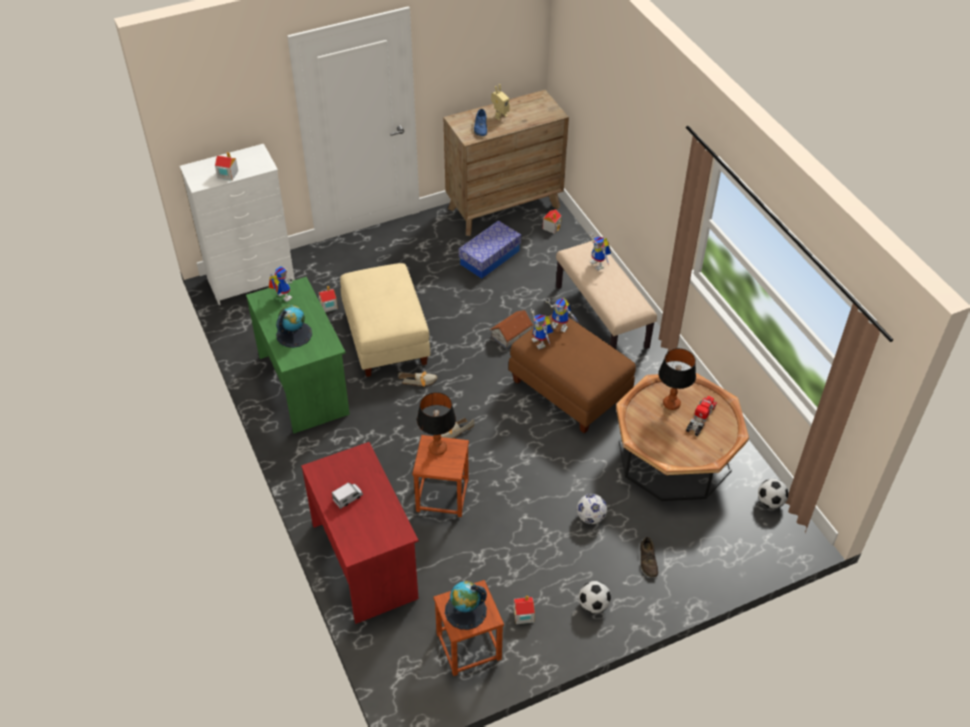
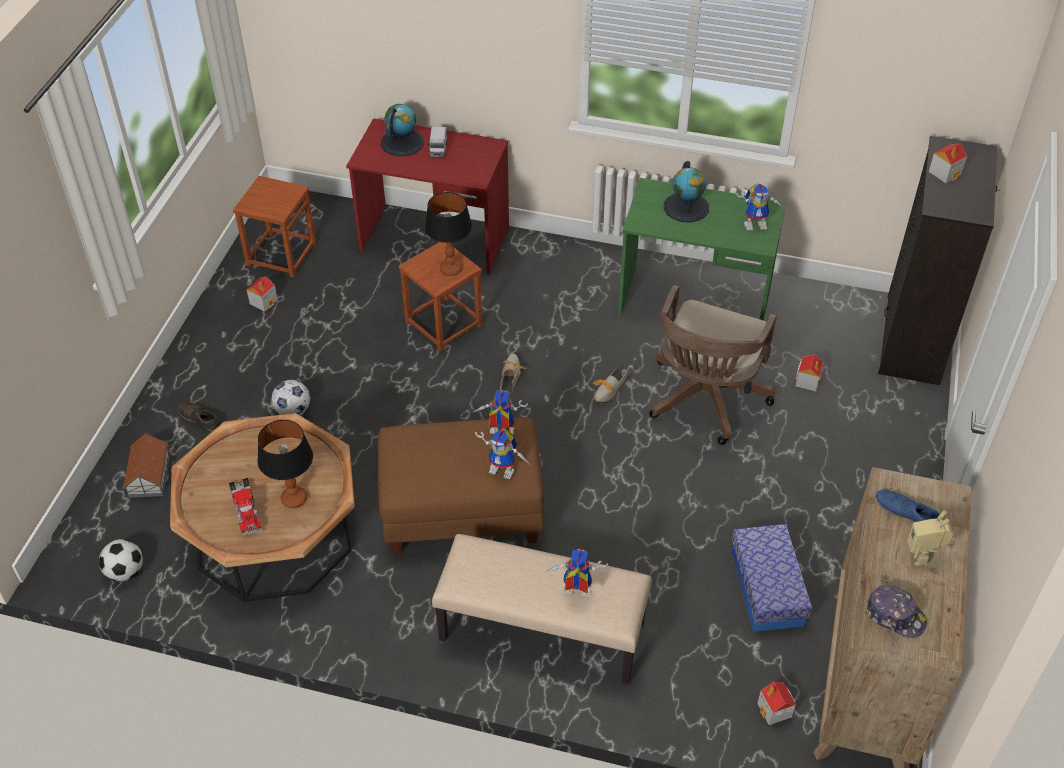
camera: 130 degrees right, 0 degrees up
white dresser [179,143,295,305] -> black dresser [878,136,1000,385]
beige ottoman [340,263,430,377] -> brown office chair [649,285,777,445]
globe [445,581,487,630] -> globe moved to [381,104,424,156]
toy house [490,310,533,349] -> toy house moved to [123,433,170,498]
toy robot [544,298,579,333] -> toy robot turned 135 degrees counterclockwise [475,428,529,479]
football [579,581,611,613] -> none
none -> cap [865,585,927,638]

